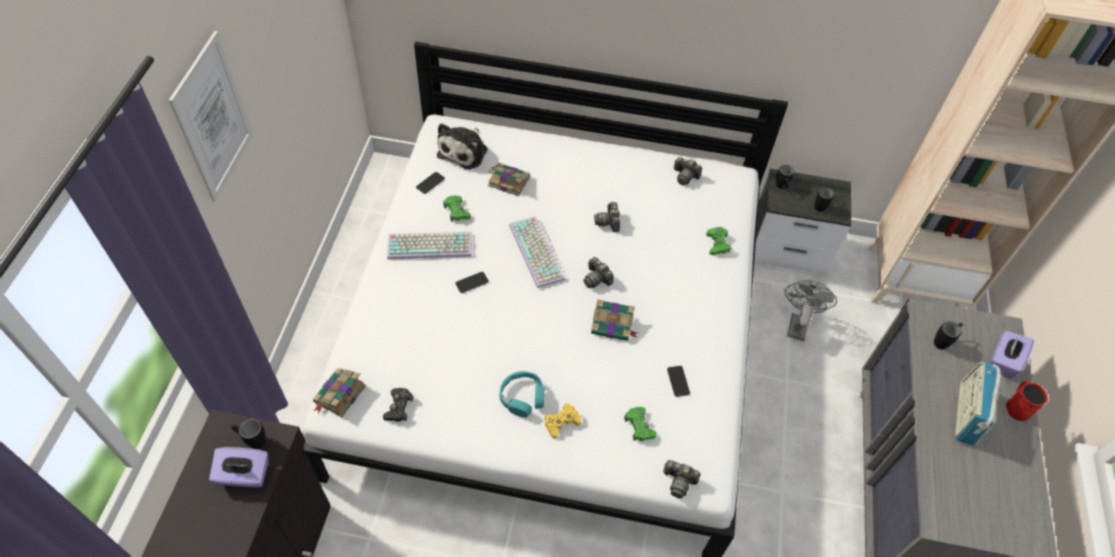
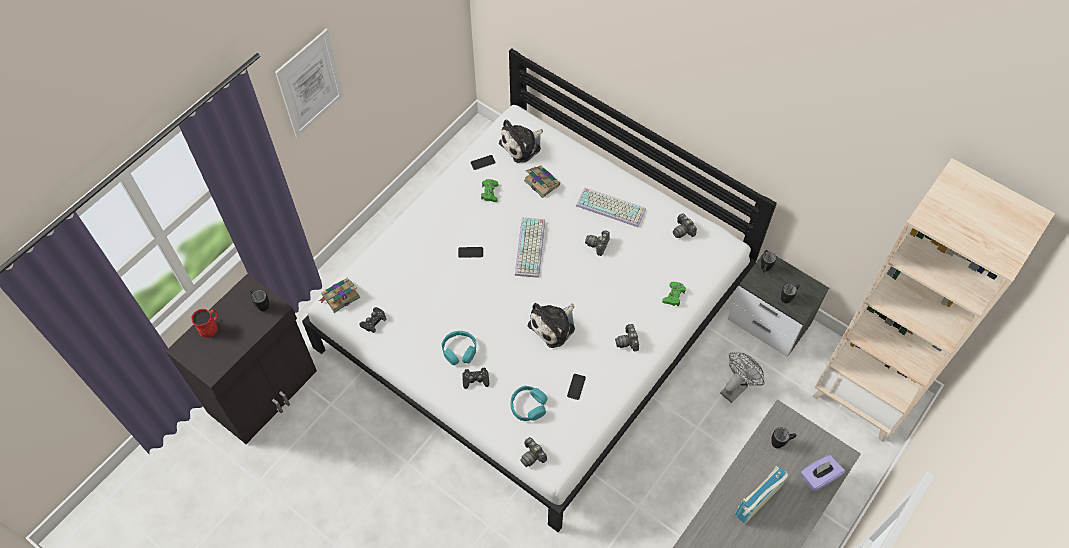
camera: 30 degrees right, 5 degrees up
purple tissue box [209,447,268,488] -> none
keyboard [387,232,472,259] -> keyboard moved to [576,187,646,227]
yellow game controller [545,403,581,439] -> black game controller [462,368,489,389]
camera [583,257,613,288] -> camera moved to [615,324,639,351]
book [591,299,637,341] -> plush toy [528,303,575,348]
green game controller [624,407,657,441] -> turquoise headphones [511,386,548,421]
red mug [1006,381,1048,421] -> red mug moved to [191,309,218,338]

